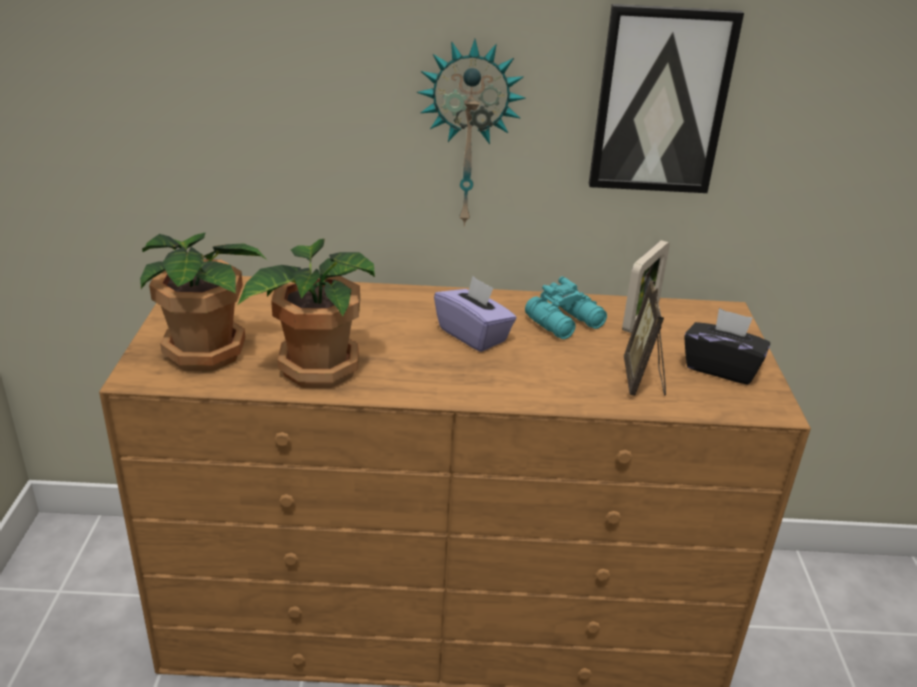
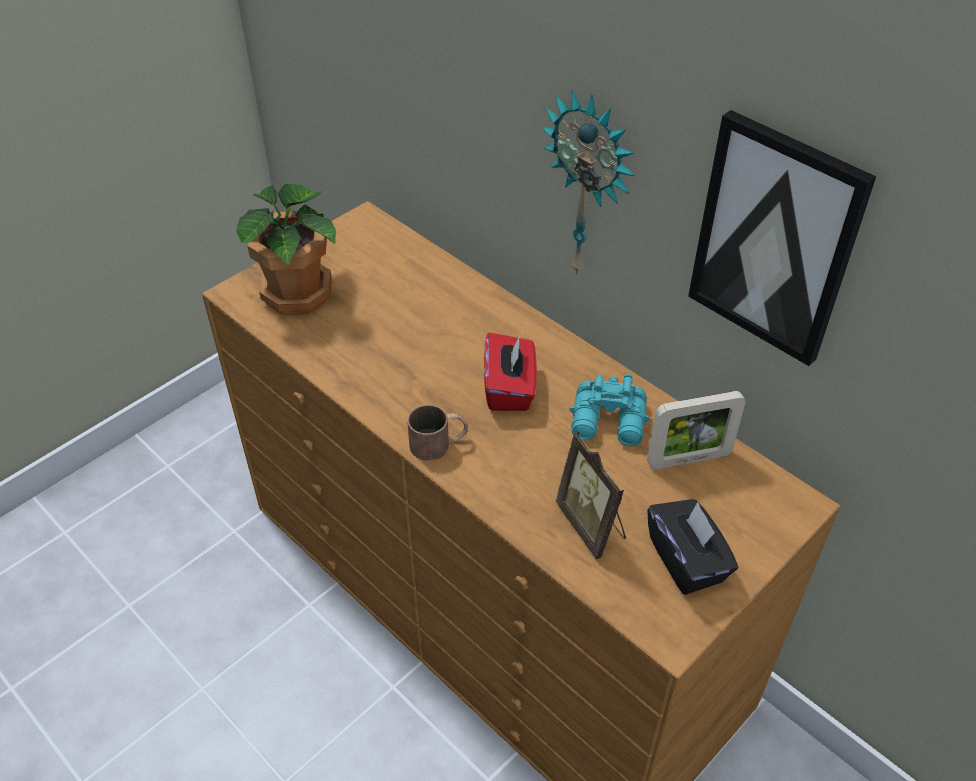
camera: 45 degrees right, 15 degrees up
potted plant [238,239,375,388] -> none
purple tissue box [434,276,517,352] -> red tissue box [484,332,537,411]
picture frame [624,280,666,395] -> picture frame turned 75 degrees counterclockwise [556,432,626,559]
none -> brown mug [407,405,468,461]

